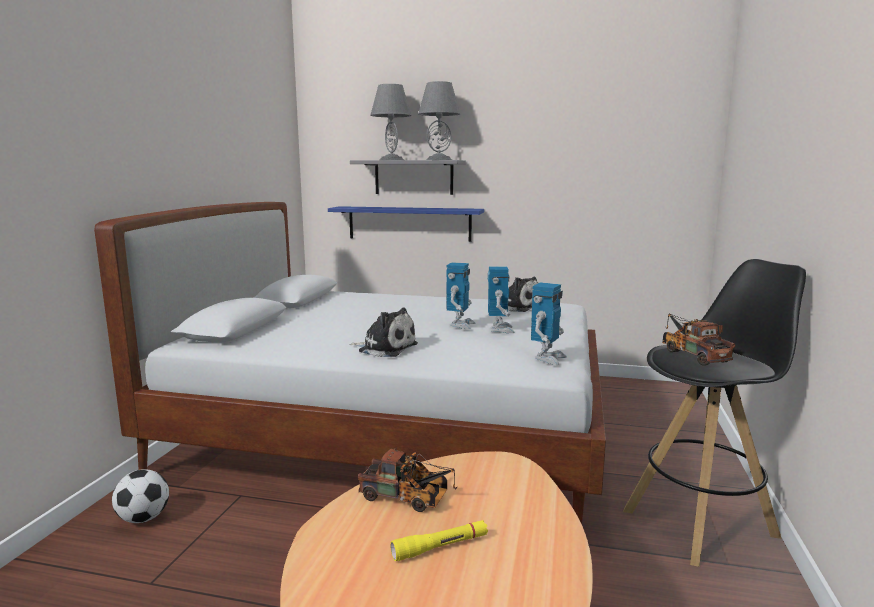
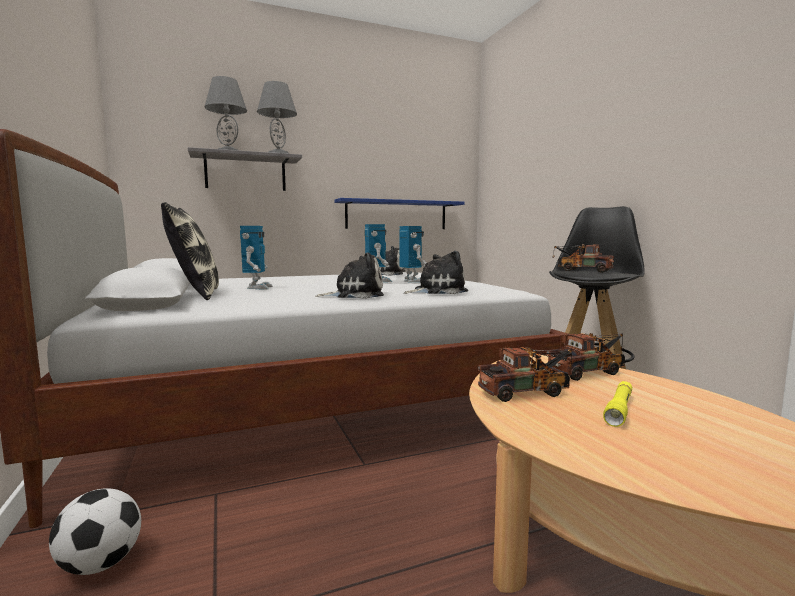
camera: 35 degrees left, 5 degrees down
blue shelf [328,206,484,242] -> blue shelf moved to [334,198,465,229]
toy robot [531,282,567,365] -> toy robot moved to [240,226,273,289]
none -> pillow [161,202,219,300]
none -> plush toy [404,251,468,294]
none -> toy truck [546,333,625,381]

